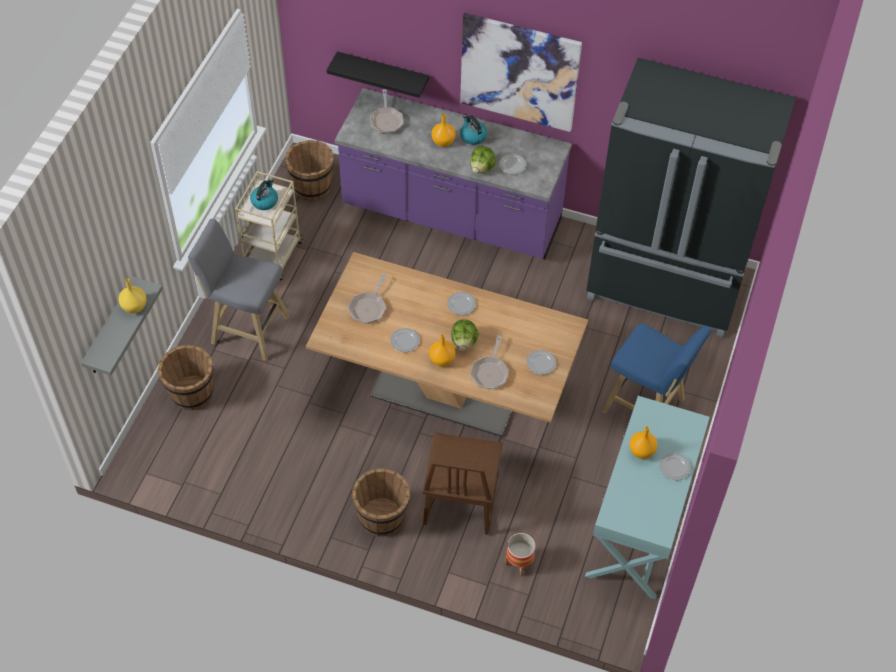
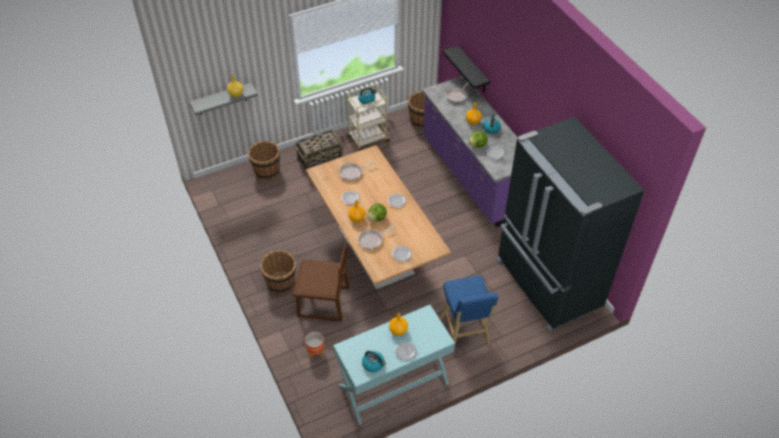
camera: 45 degrees right, 5 degrees down
grey stool [188,219,289,361] -> basket [295,129,343,175]
brown chair [422,432,503,535] -> brown chair turned 135 degrees counterclockwise [292,243,350,322]
picture [460,13,582,132] -> none
none -> kettle [362,351,386,372]

